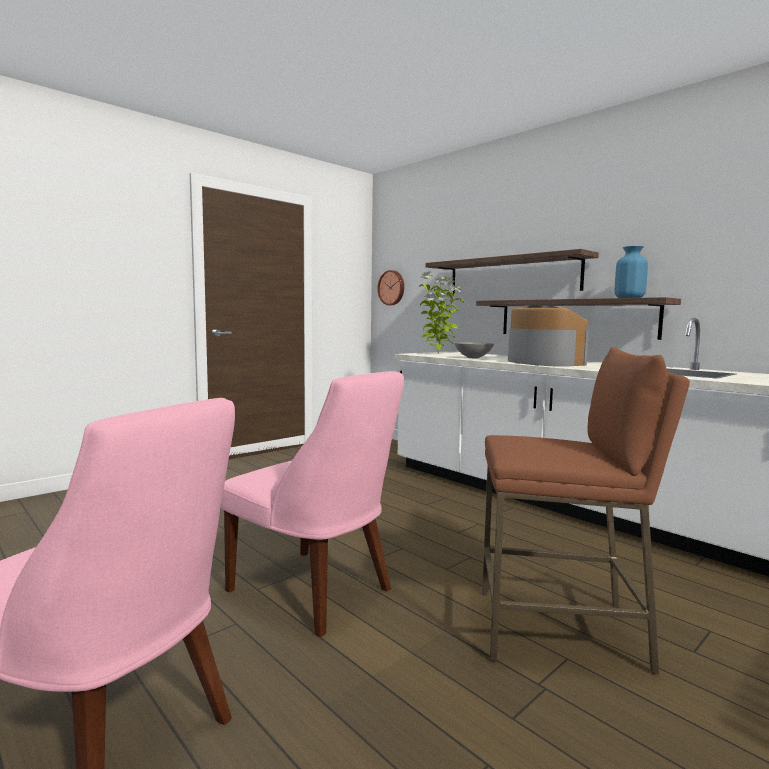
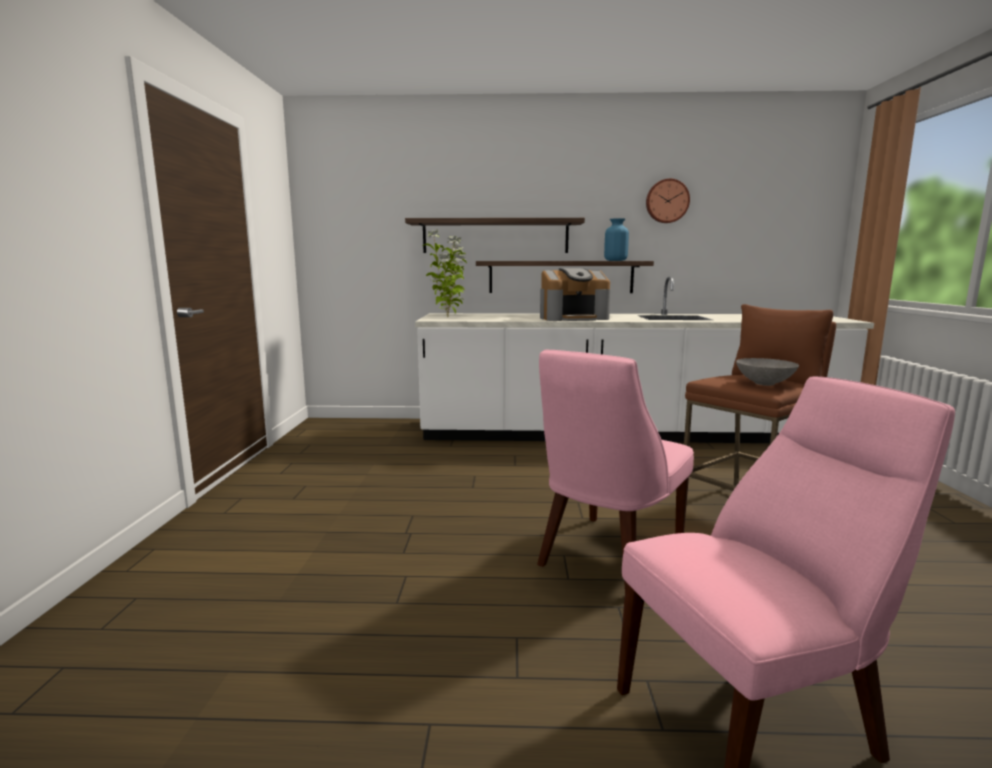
camera: 45 degrees left, 5 degrees up
pink chair [221,371,404,637] -> pink chair turned 135 degrees clockwise [537,350,694,587]
wall clock [377,270,404,305] -> wall clock moved to [646,178,690,223]
grey bowl [454,342,494,358] -> grey bowl moved to [736,358,799,386]
coffee machine [508,305,589,367] -> coffee machine turned 150 degrees clockwise [540,268,611,321]

